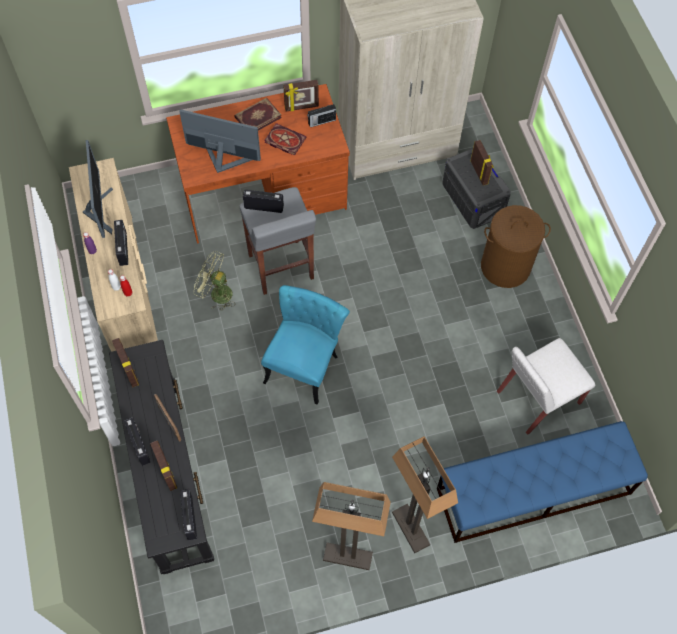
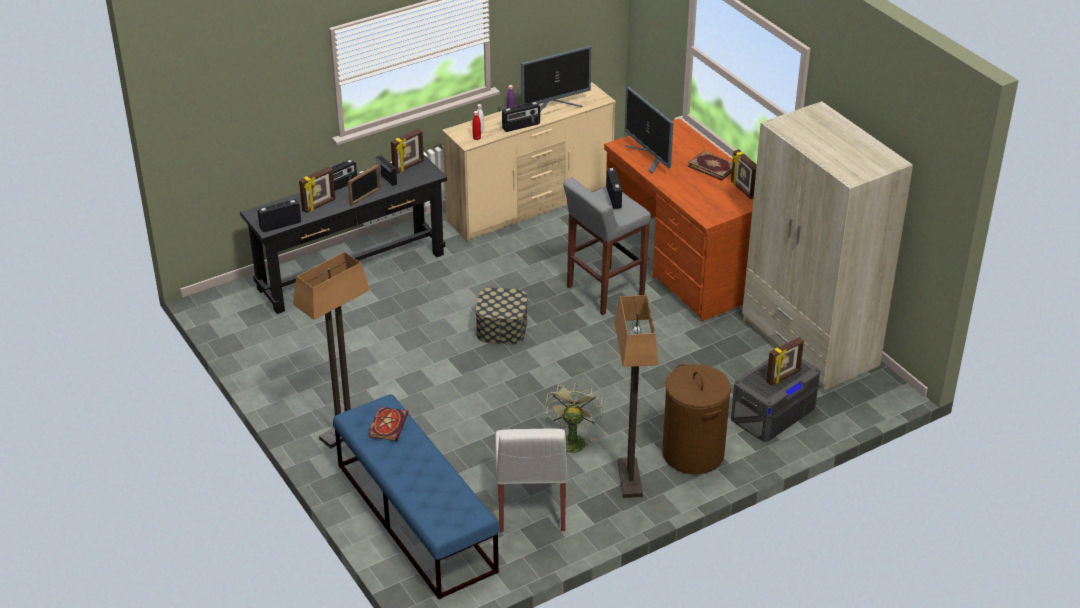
camera: 75 degrees right, 25 degrees down
monitor [179,109,261,173] -> monitor turned 150 degrees clockwise [625,86,674,173]
green fan [194,251,235,311] -> green fan moved to [545,383,603,453]
turquoise chair [261,285,350,405] -> storage box [475,287,528,344]
book [265,123,306,156] -> book moved to [368,407,409,441]
radio [307,104,336,127] -> radio moved to [376,155,397,186]
floor lamp [312,482,391,570] -> floor lamp moved to [614,295,659,498]
white chair [497,338,595,435] -> white chair turned 135 degrees counterclockwise [495,428,567,532]

